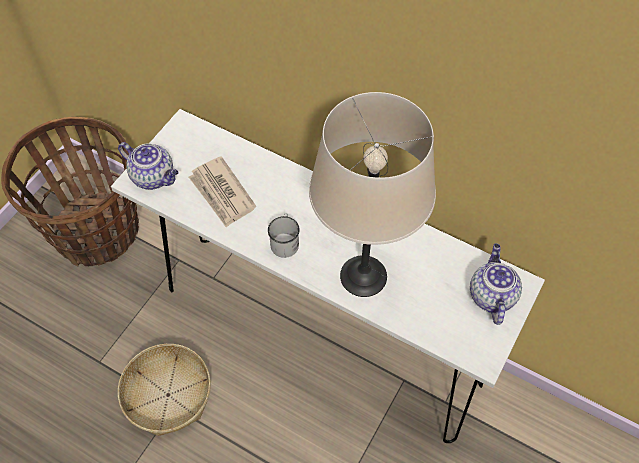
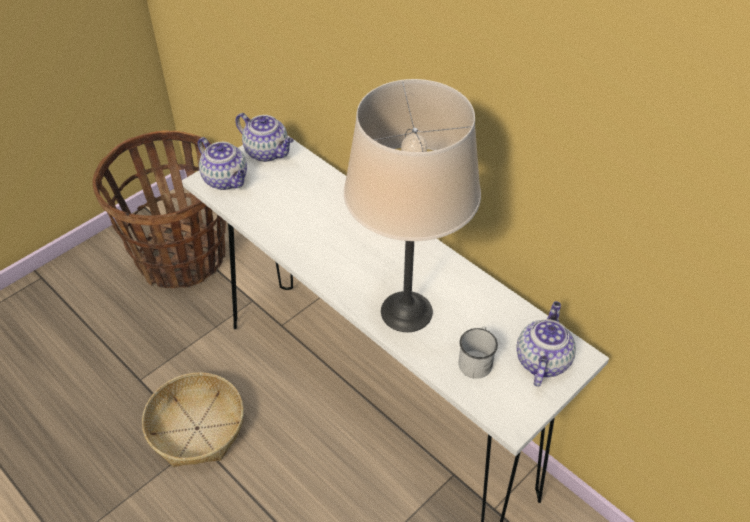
camera: 15 degrees right, 10 degrees down
newspaper [189,156,256,228] -> none
white mug [268,213,300,258] -> white mug moved to [459,326,498,379]
none -> teapot [235,113,294,162]

